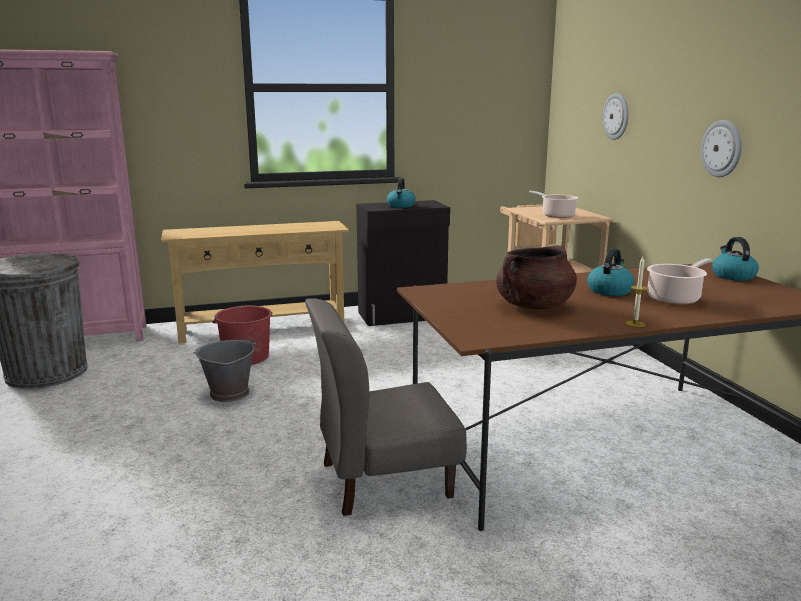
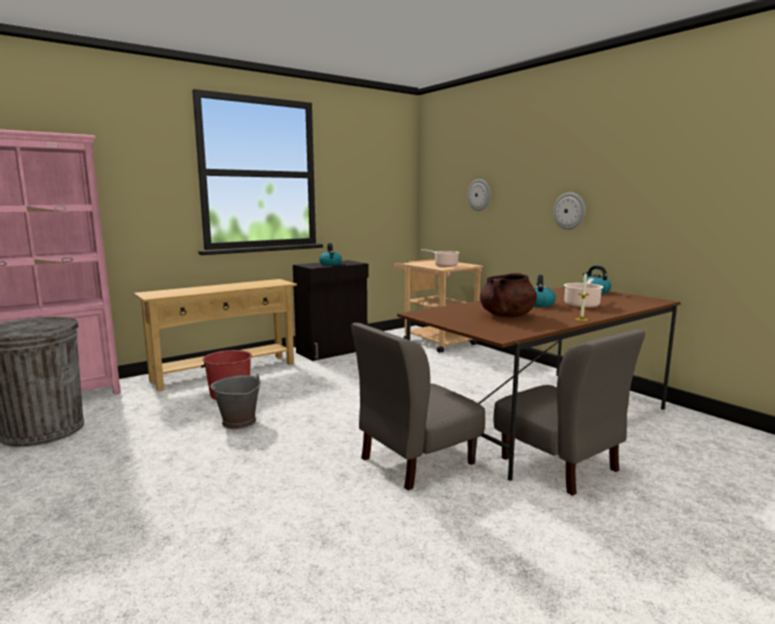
camera: 20 degrees left, 5 degrees down
none -> grey chair [493,329,645,496]

